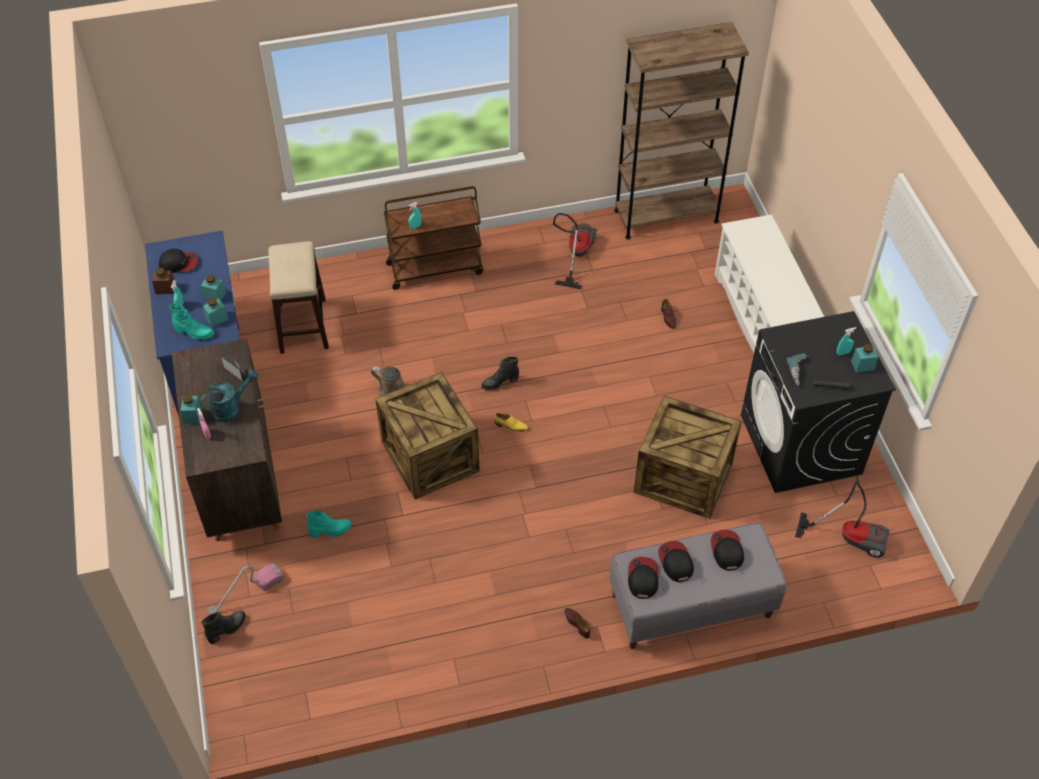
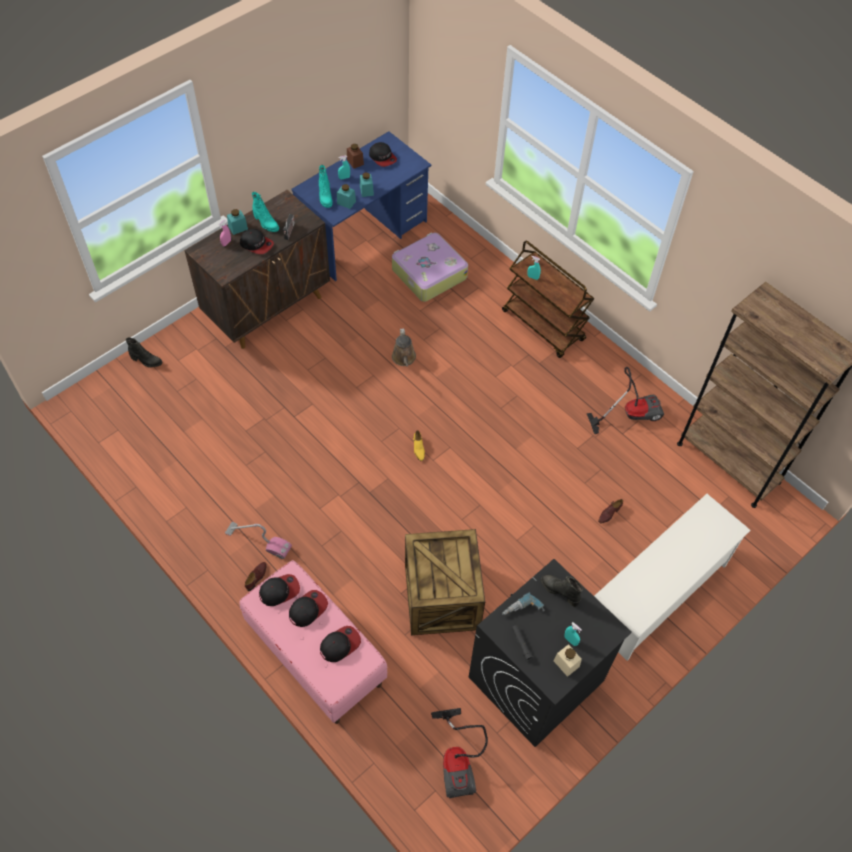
camera: 60 degrees right, 5 degrees up
turquoise watering can [200,369,258,422] -> cap [240,229,274,254]
vacuum cleaner [208,563,284,614] -> vacuum cleaner moved to [225,522,292,559]
stool [268,241,329,354] -> suitcase [392,232,468,302]
turquoise boot [306,510,351,538] -> turquoise boot moved to [252,192,279,232]
crate [375,372,480,499] -> none
black boot [481,357,519,390] -> black boot moved to [541,574,583,607]
grey bench [609,523,787,649] -> pink bench [239,560,387,724]
turquoise jar [851,344,878,373] -> beige jar [553,644,582,677]

